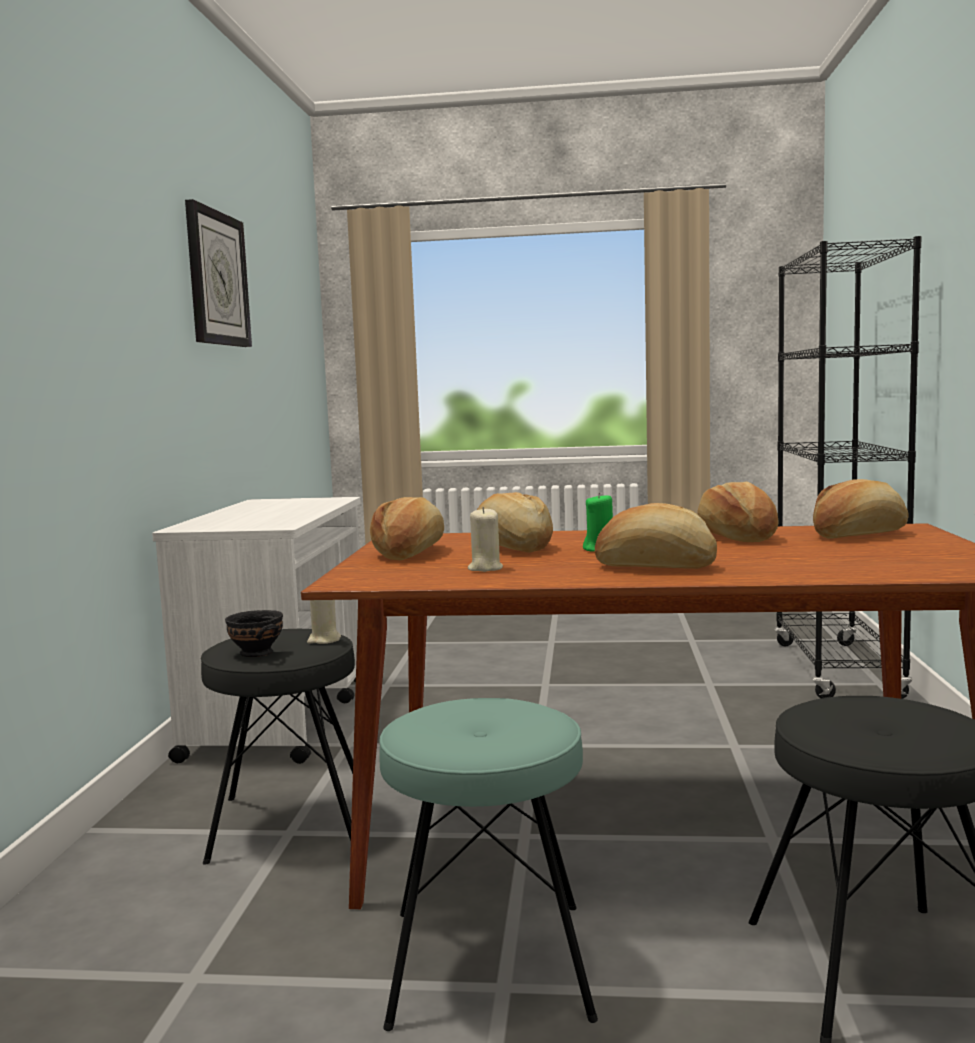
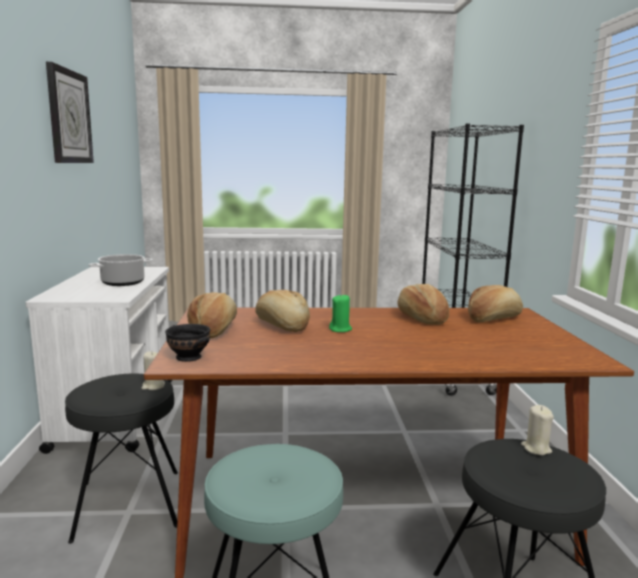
camera: 10 degrees left, 5 degrees up
black bowl [225,610,283,657] -> black bowl moved to [165,324,210,362]
beige candle [468,507,503,572] -> beige candle moved to [521,405,554,455]
bread [595,503,717,569] -> none
none -> cooking pot [89,254,153,286]

